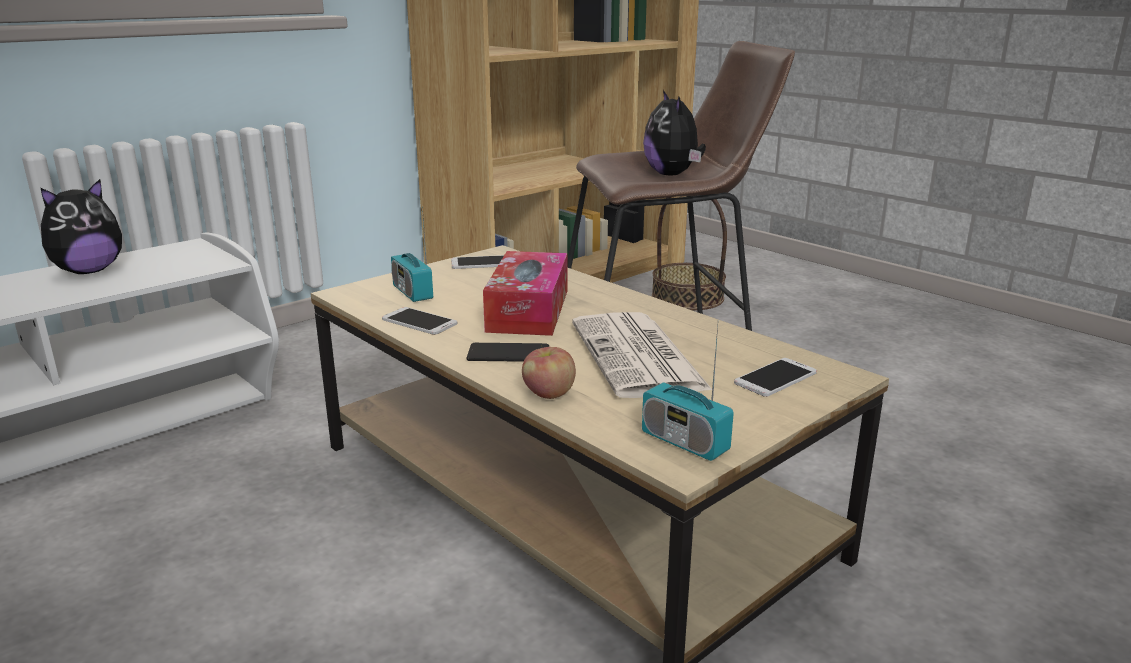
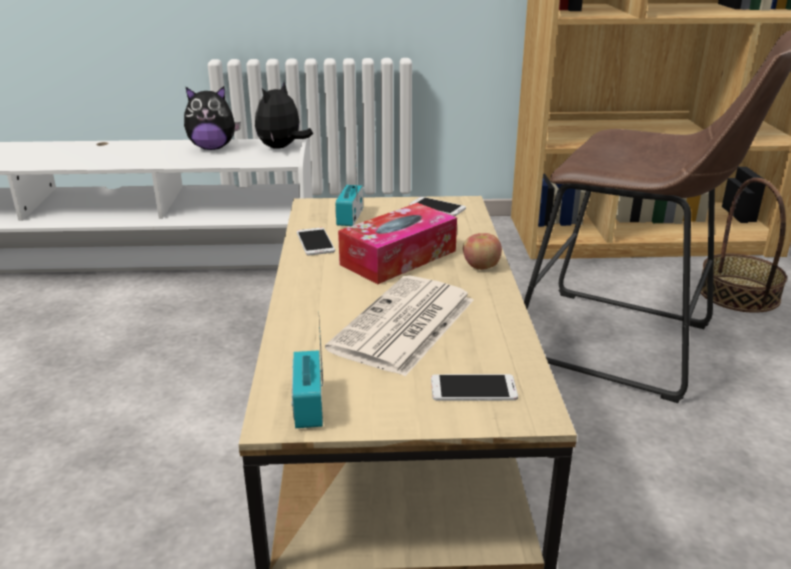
camera: 40 degrees right, 5 degrees up
phone [467,343,549,362] -> none
apple [522,347,576,399] -> apple moved to [463,233,502,270]
plush toy [643,90,706,175] -> plush toy moved to [255,82,313,149]

